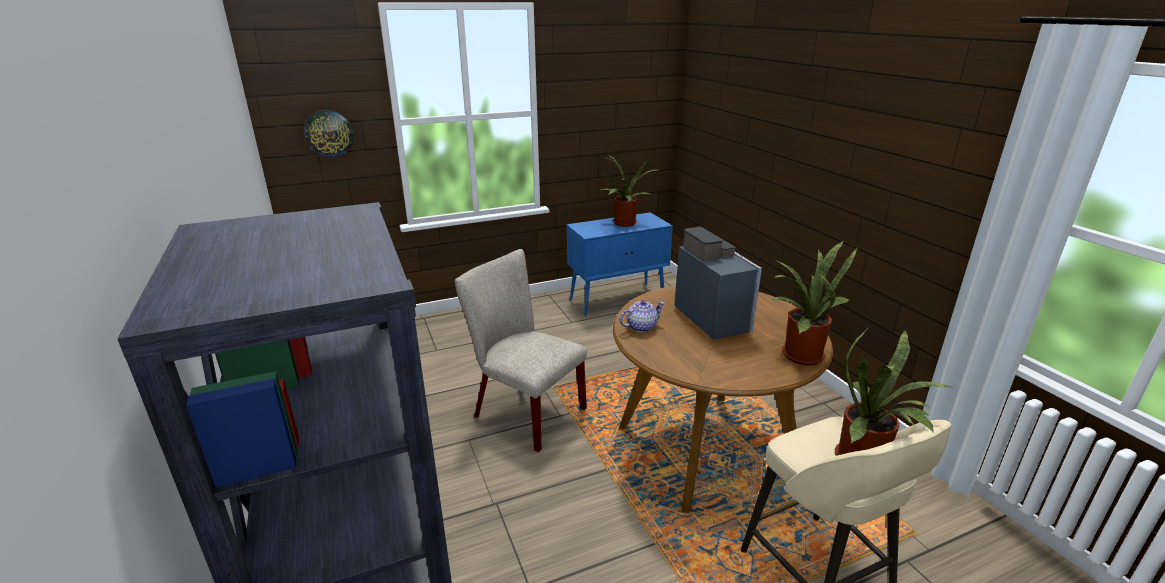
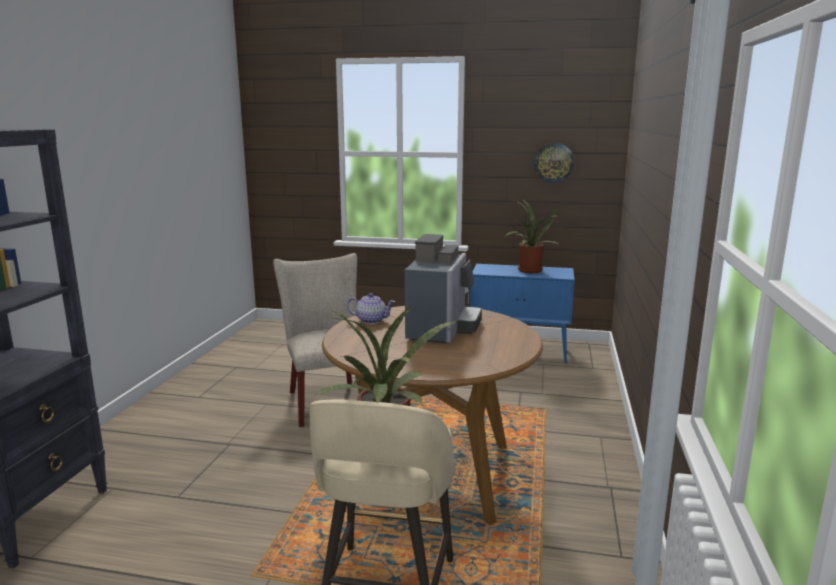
camera: 35 degrees right, 10 degrees down
wall clock [303,110,354,158] -> wall clock moved to [534,143,574,183]
potted plant [771,241,858,365] -> none

